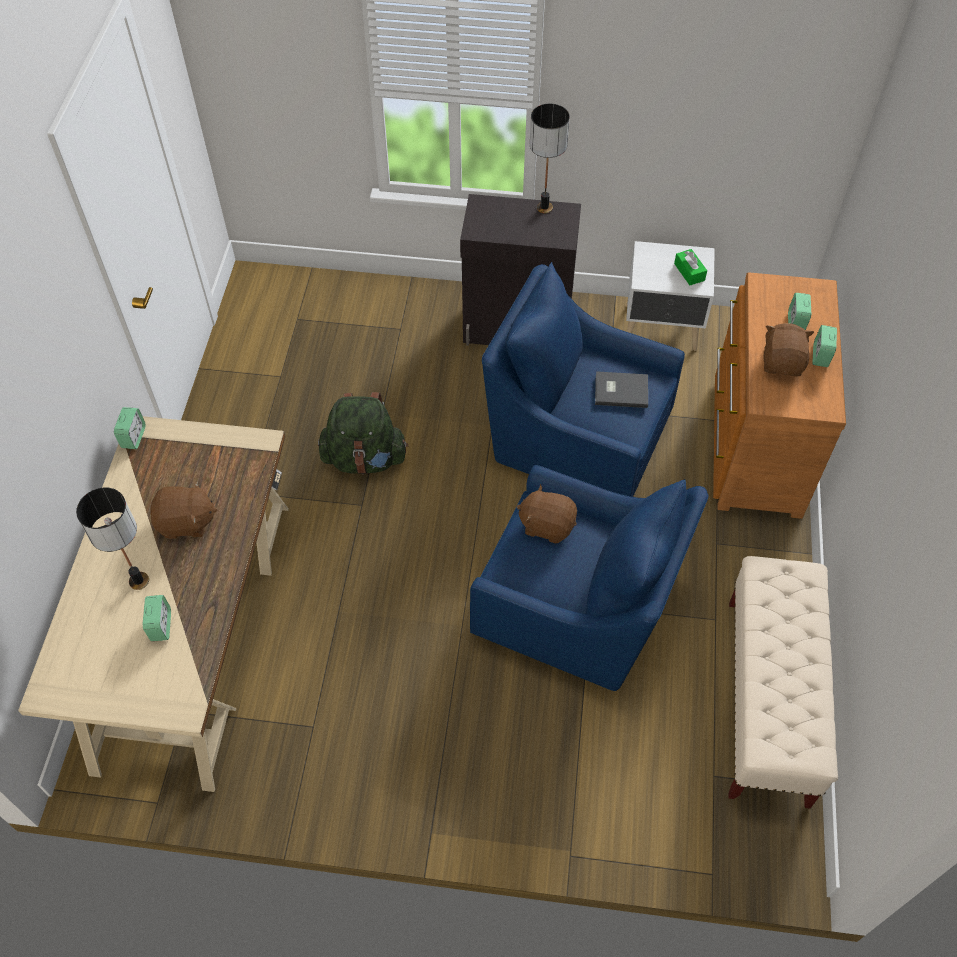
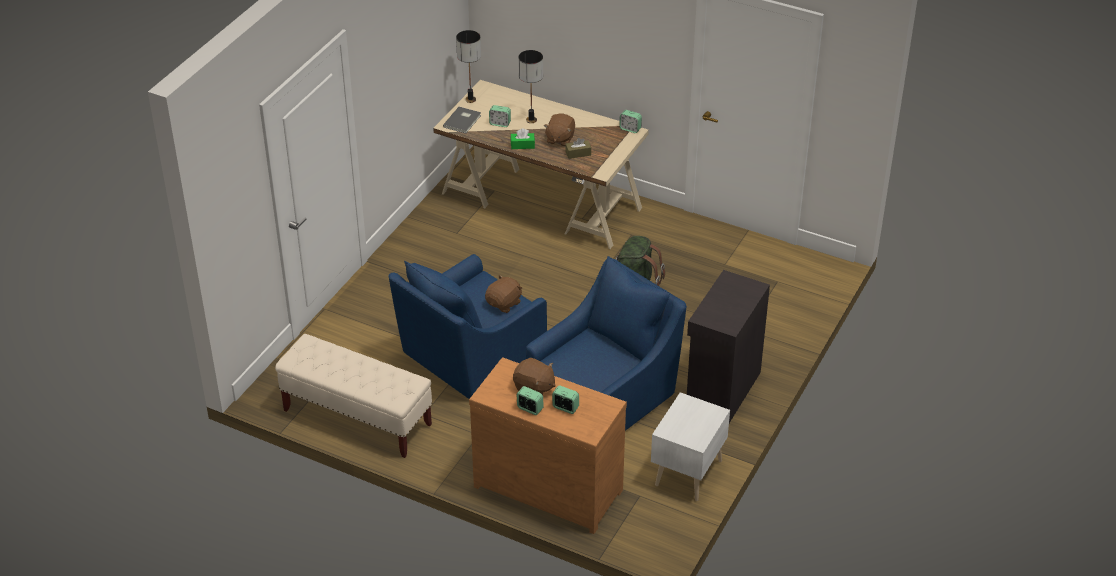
camera: 110 degrees right, 15 degrees down
table lamp [530,104,570,214] -> table lamp moved to [456,30,481,103]
grey book [595,371,648,408] -> grey book moved to [443,107,481,134]
green tissue box [674,249,707,285] -> green tissue box moved to [511,128,535,149]
none -> brown tissue box [565,138,591,159]

